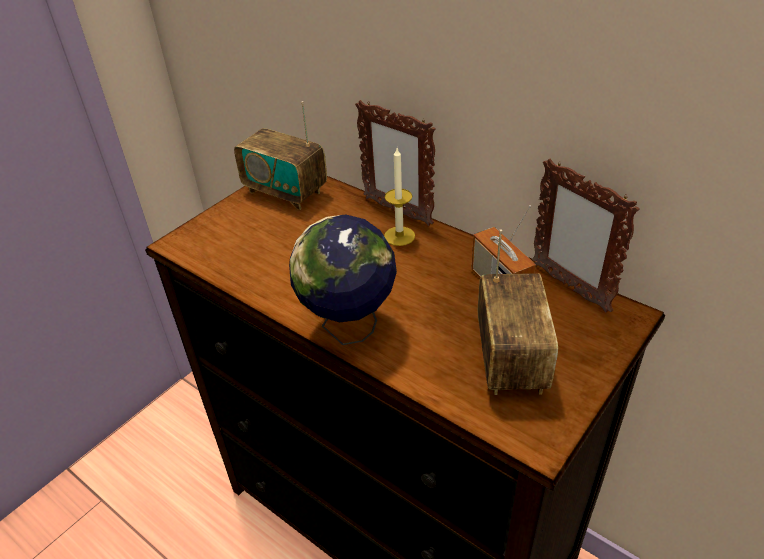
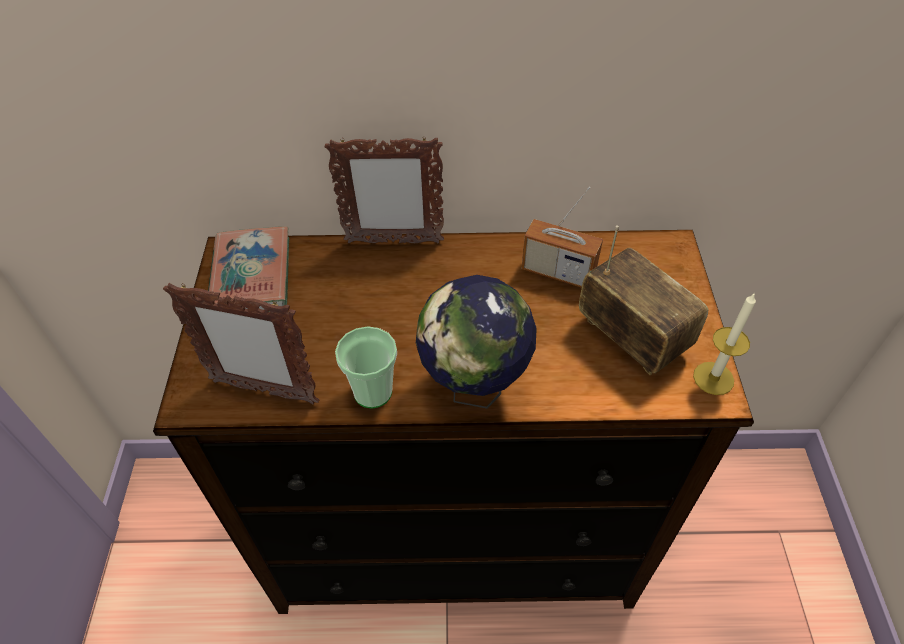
camera: 40 degrees left, 10 degrees up
radio [234,101,327,210] -> book [208,226,289,312]
candle [384,148,415,246] -> candle moved to [693,292,756,395]
picture frame [532,158,640,313] -> picture frame moved to [163,283,319,404]
none -> cup [335,326,397,409]

